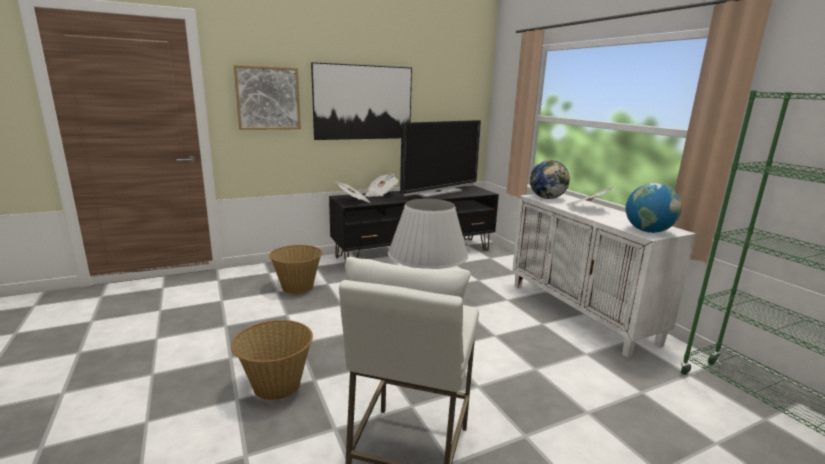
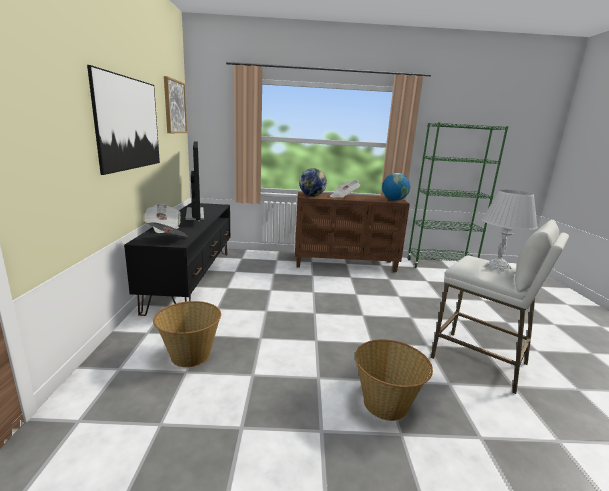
camera: 65 degrees left, 0 degrees up
picture [234,65,301,130] -> picture moved to [164,76,187,133]
white cabinet [512,194,696,358] -> brown cabinet [295,192,410,272]

